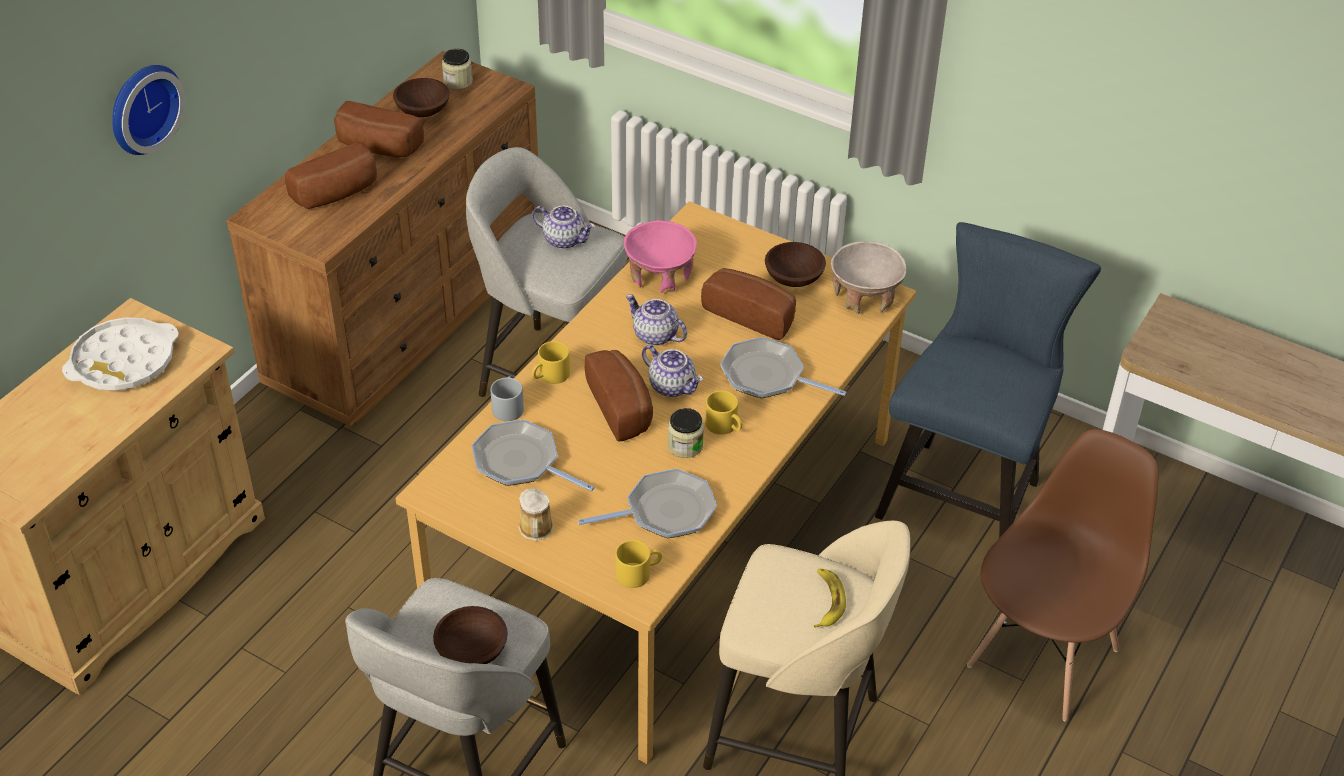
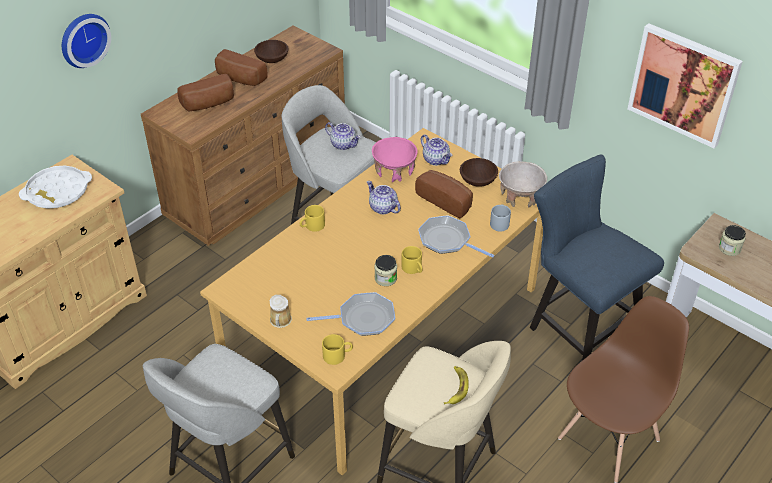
camera: 10 degrees right, 0 degrees up
brown bowl [433,606,508,664] -> none
jar [442,49,473,90] -> jar moved to [719,225,746,256]
frying pan [472,420,595,491] -> none
grey mug [490,376,524,421] -> grey mug moved to [490,204,511,231]
bread [585,350,653,442] -> none
teapot [642,345,703,397] -> teapot moved to [421,134,453,166]
blue chair [875,222,1101,538] -> blue chair turned 75 degrees counterclockwise [530,154,664,361]
none -> picture [627,23,743,148]

